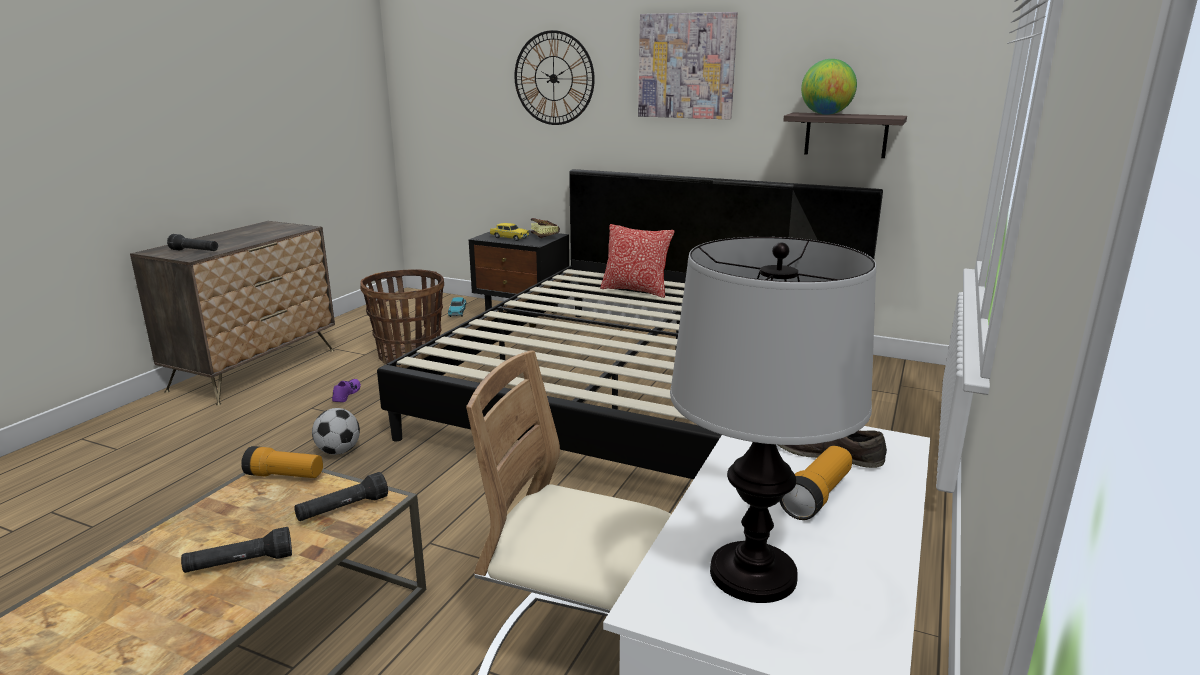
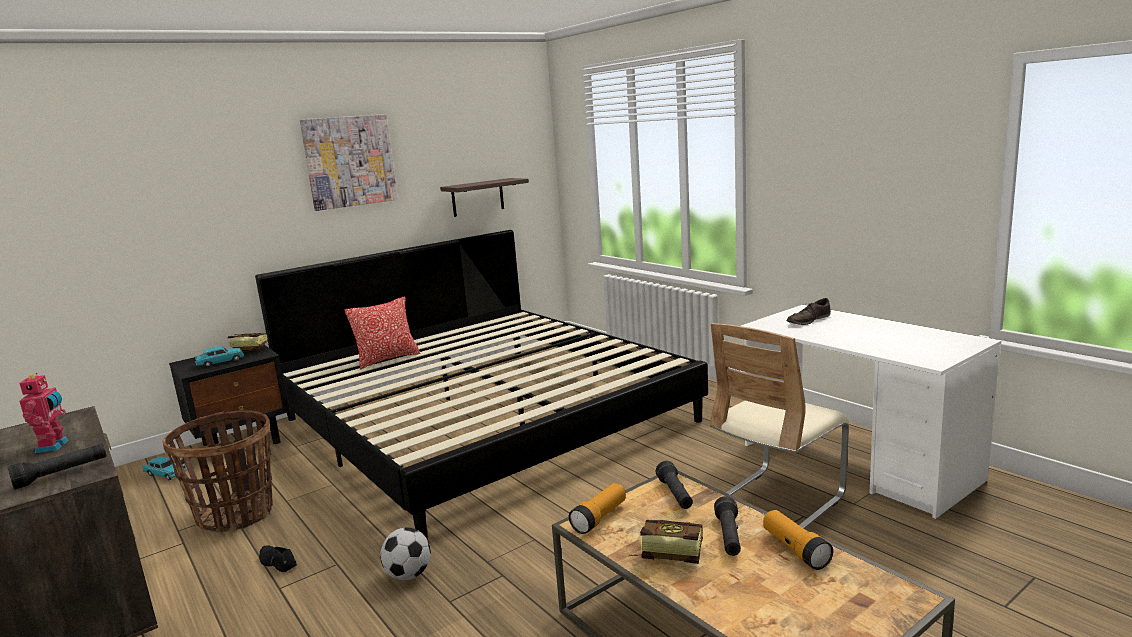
camera: 60 degrees left, 5 degrees down
purple shoe [332,379,361,402] -> black shoe [259,545,297,572]
yellow toy car [490,223,530,241] -> turquoise toy car [195,346,244,367]
wall clock [515,30,595,125] -> none
table lamp [670,237,876,603] -> none
flashlight [779,446,852,520] -> flashlight moved to [763,510,833,570]
globe [801,59,857,115] -> none
none -> toy robot [19,373,69,453]
none -> book [628,520,703,564]

